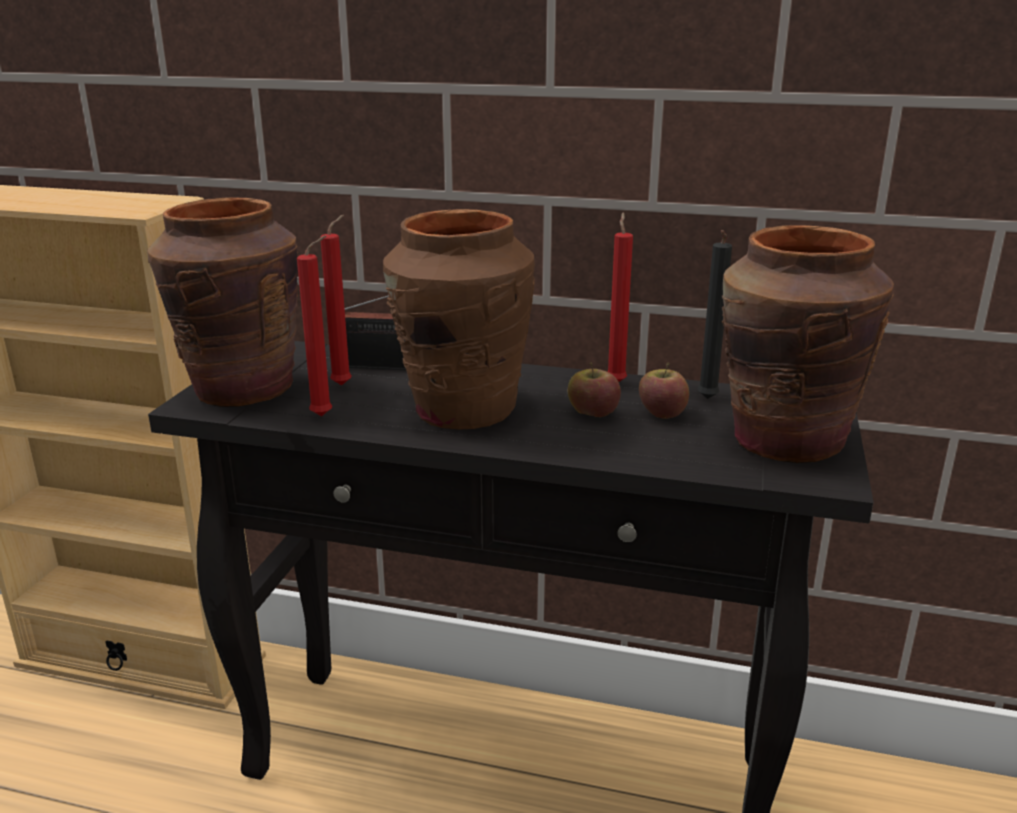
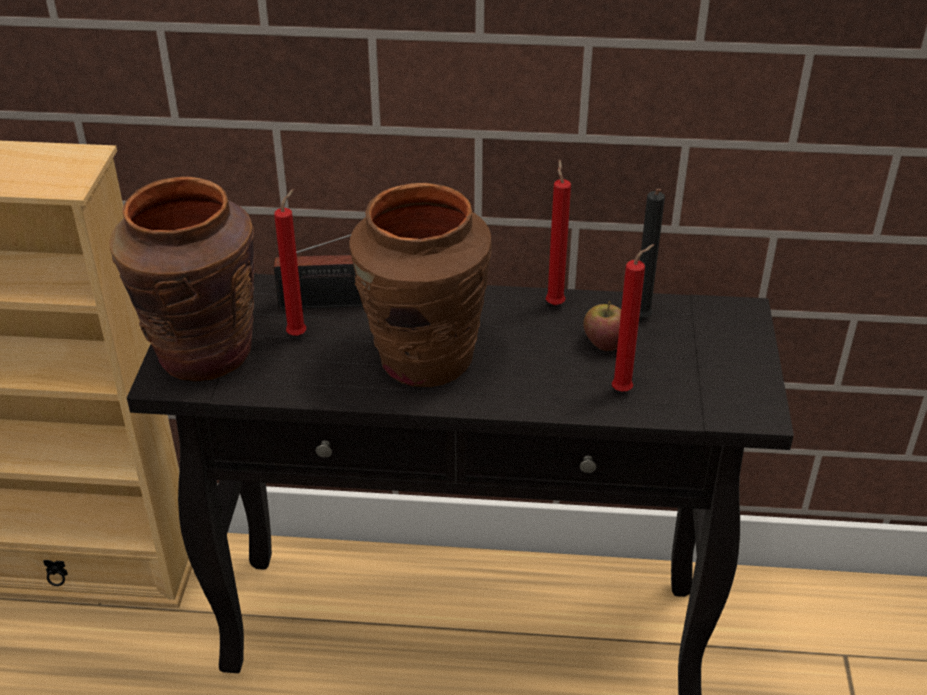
camera: 10 degrees left, 15 degrees up
red candle [297,236,332,416] -> red candle moved to [612,244,654,392]
apple [568,362,621,417] -> none
brown vase [722,225,894,463] -> none

